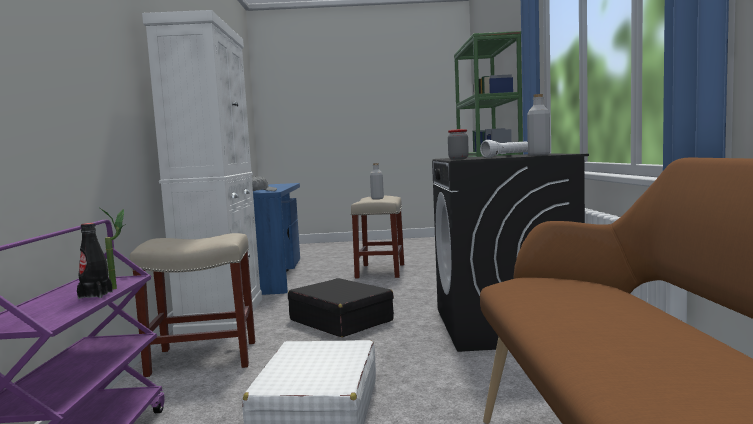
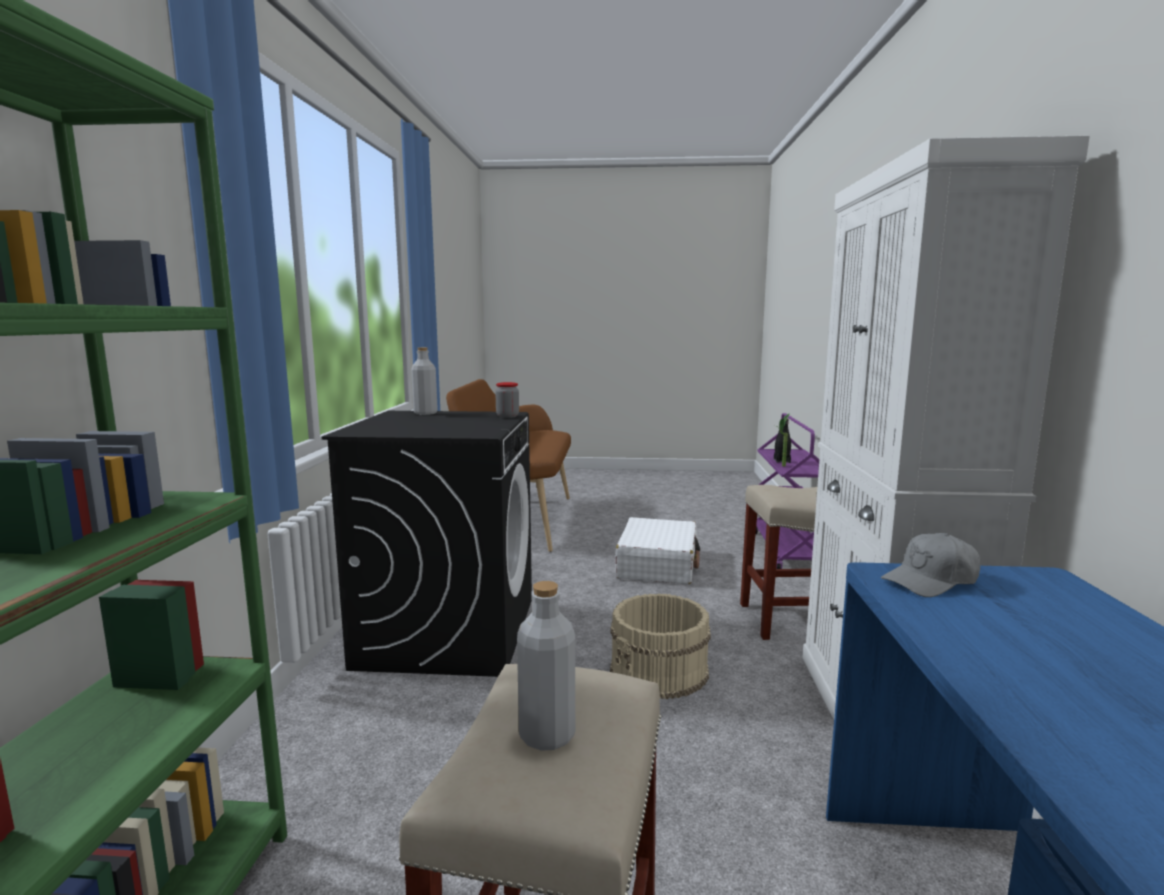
camera: 175 degrees left, 5 degrees up
black suitcase [288,278,394,337] -> beige bucket [610,594,711,699]
white flashlight [480,140,528,158] -> none

